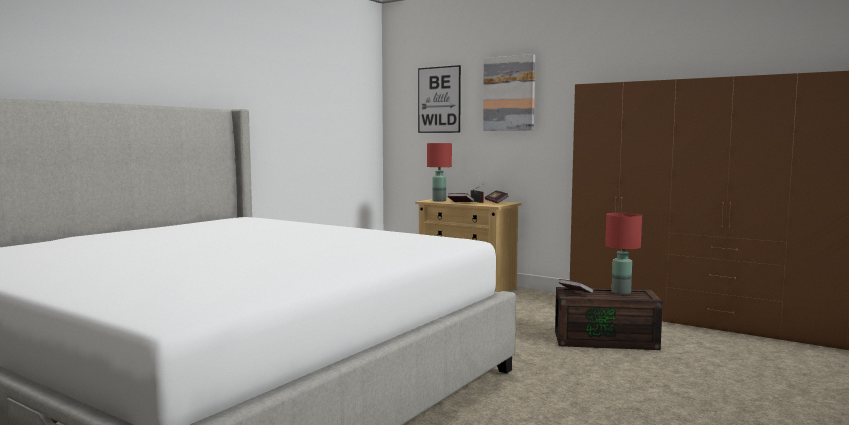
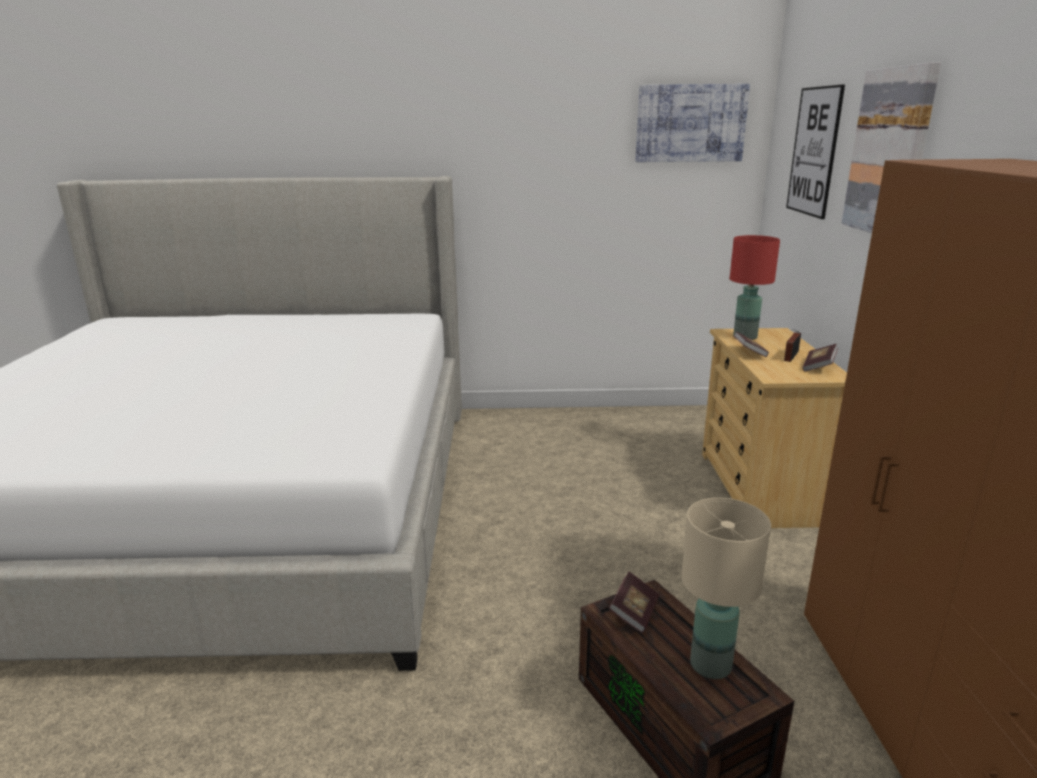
camera: 55 degrees right, 15 degrees up
red table lamp [605,213,642,294] -> beige table lamp [681,498,771,679]
none -> picture [635,84,750,162]

